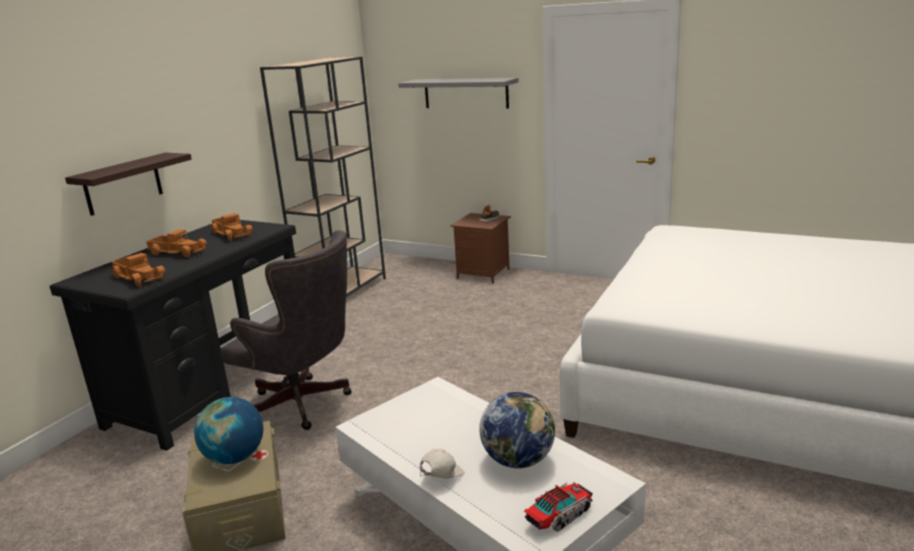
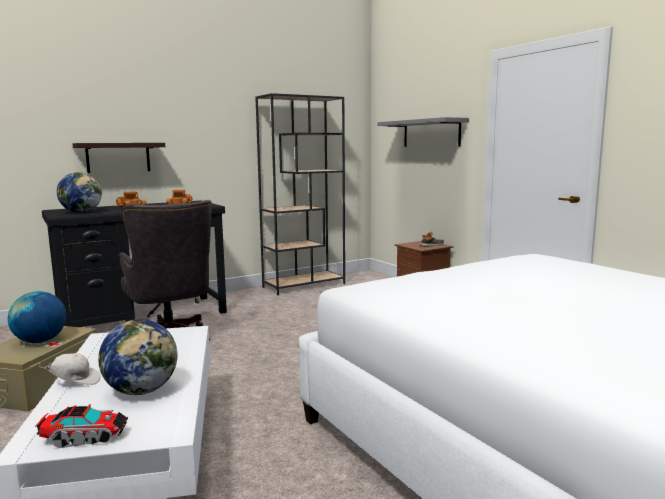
camera: 30 degrees right, 10 degrees down
toy truck [111,253,166,286] -> globe [57,172,102,213]

